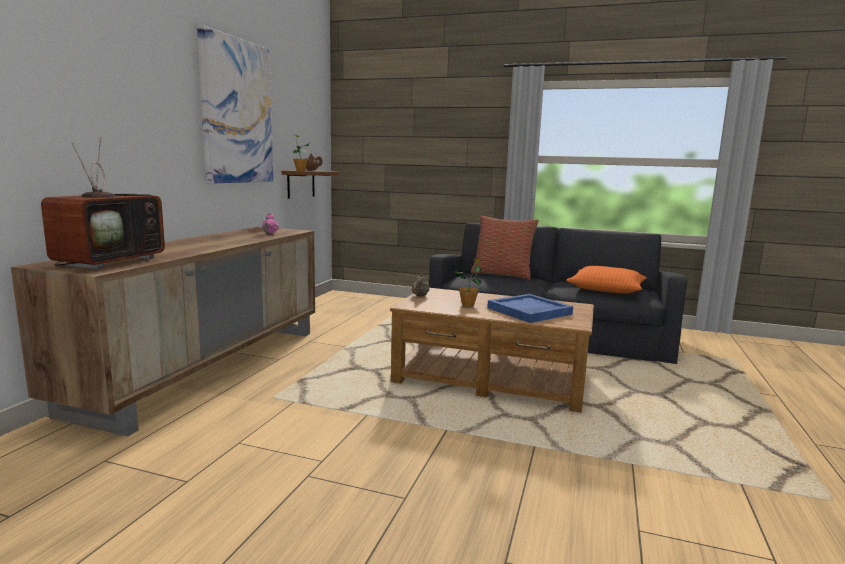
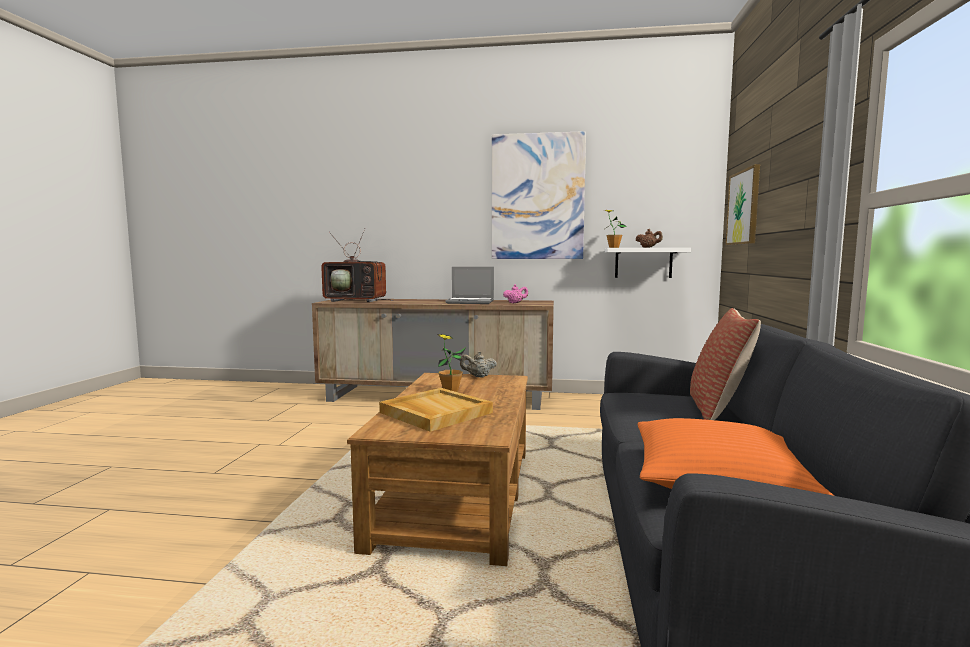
camera: 80 degrees right, 5 degrees down
brown shelf [281,171,339,199] -> white shelf [605,248,691,278]
blue tray [487,294,573,323] -> beige tray [379,388,493,432]
none -> laptop [445,267,494,304]
none -> picture [725,164,760,245]

